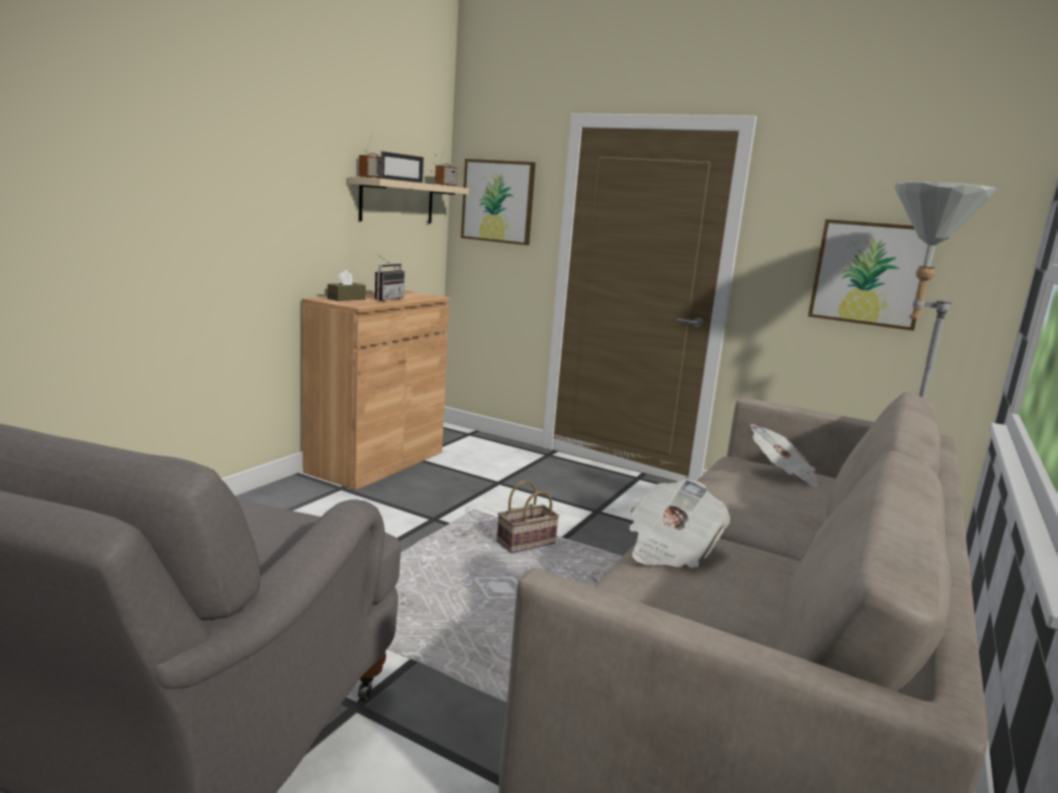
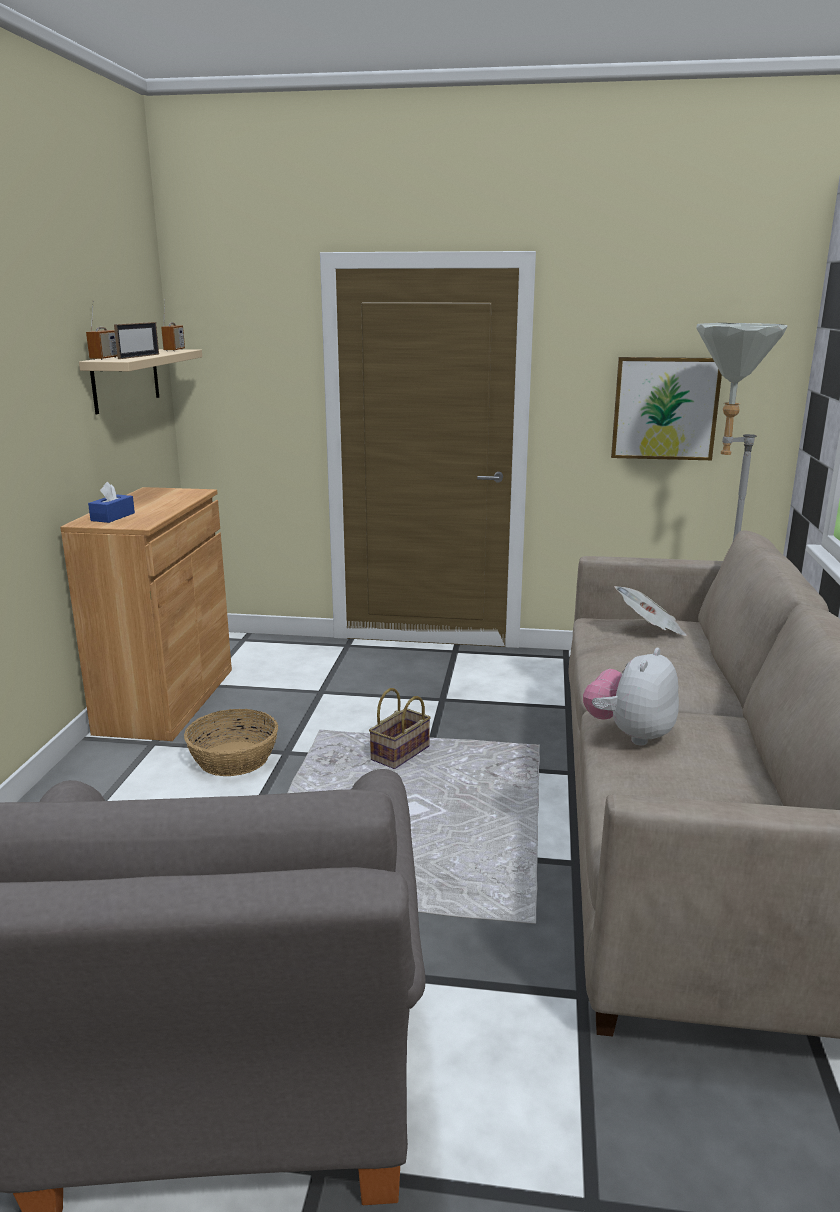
camera: 20 degrees left, 5 degrees up
brown tissue box [327,270,366,301] -> blue tissue box [88,482,135,523]
radio [375,253,405,301] -> none
picture [461,159,535,245] -> none
newspaper [629,479,730,568] -> plush toy [583,648,679,746]
none -> basket [184,709,278,776]

